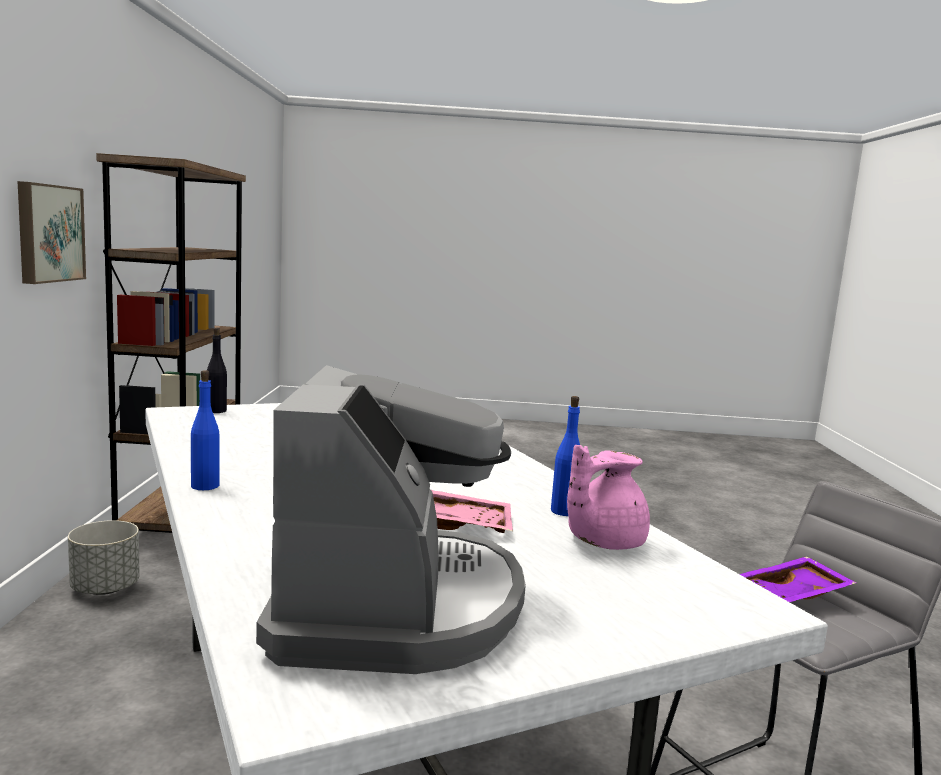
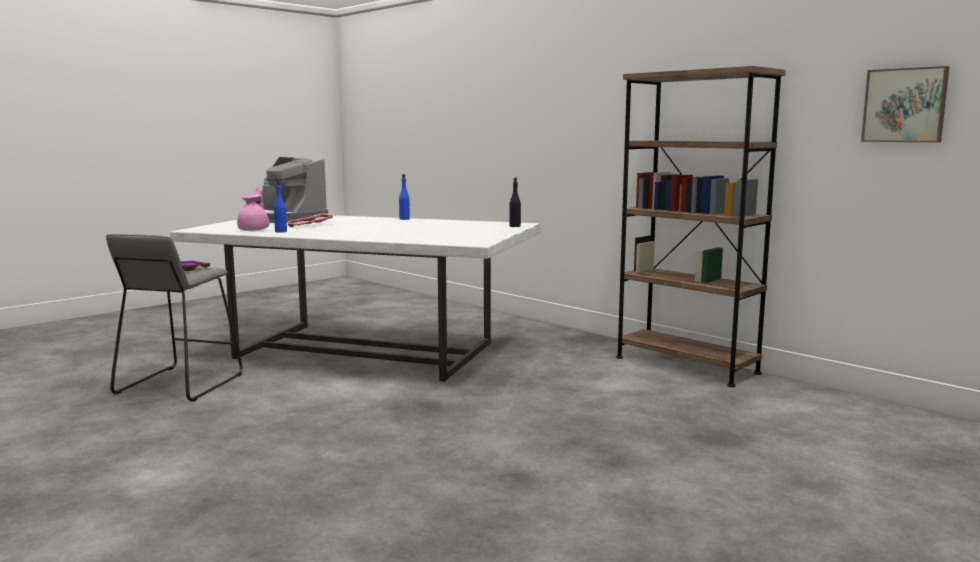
camera: 135 degrees right, 0 degrees up
picture [18,181,86,284] -> picture moved to [861,66,949,142]
grey planter [68,520,140,595] -> none

